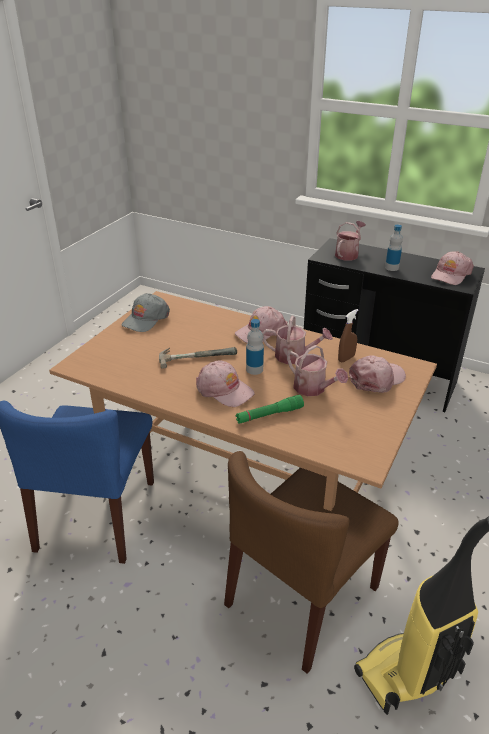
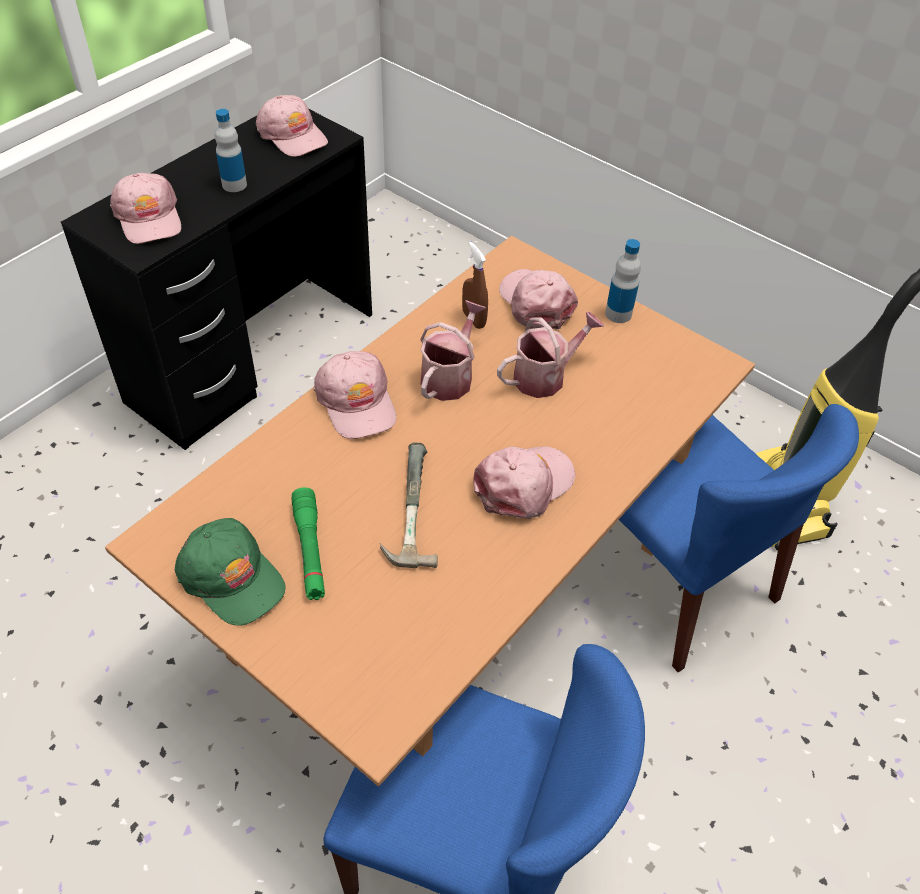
camera: 80 degrees left, 15 degrees up
grey cap [122,293,170,332] -> green cap [175,518,285,626]
brown chair [224,451,398,674] -> blue chair [619,404,859,673]
green flashlight [236,395,304,424] -> green flashlight moved to [291,487,325,600]
bottle [246,319,264,375] -> bottle moved to [605,239,641,323]
watering can [335,221,366,261] -> pink cap [110,173,181,244]

